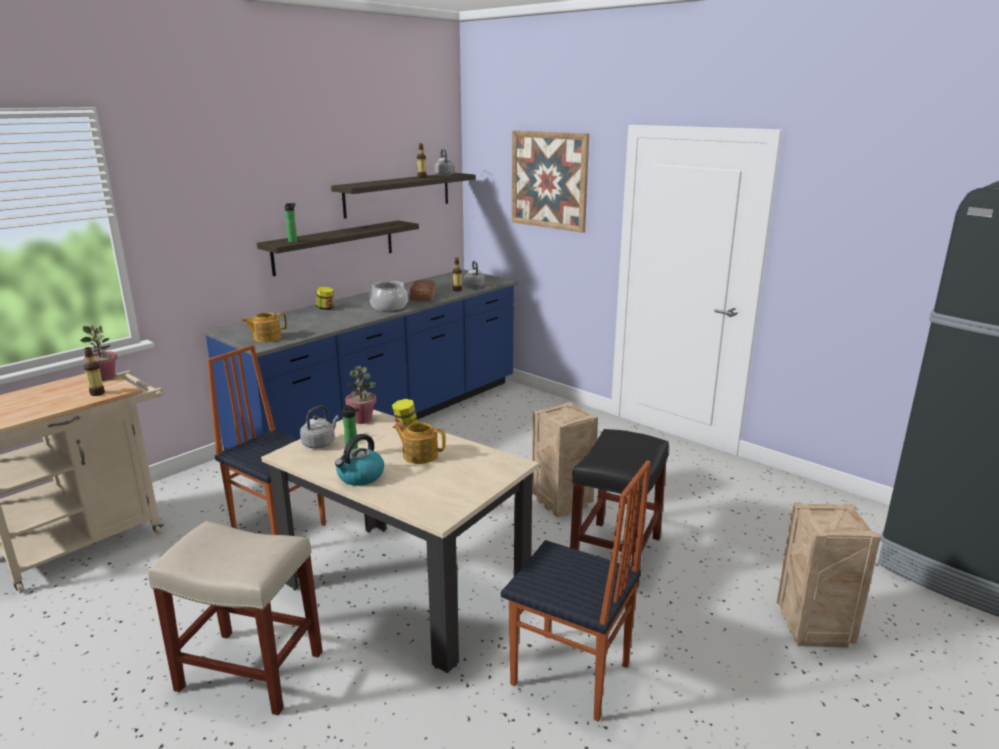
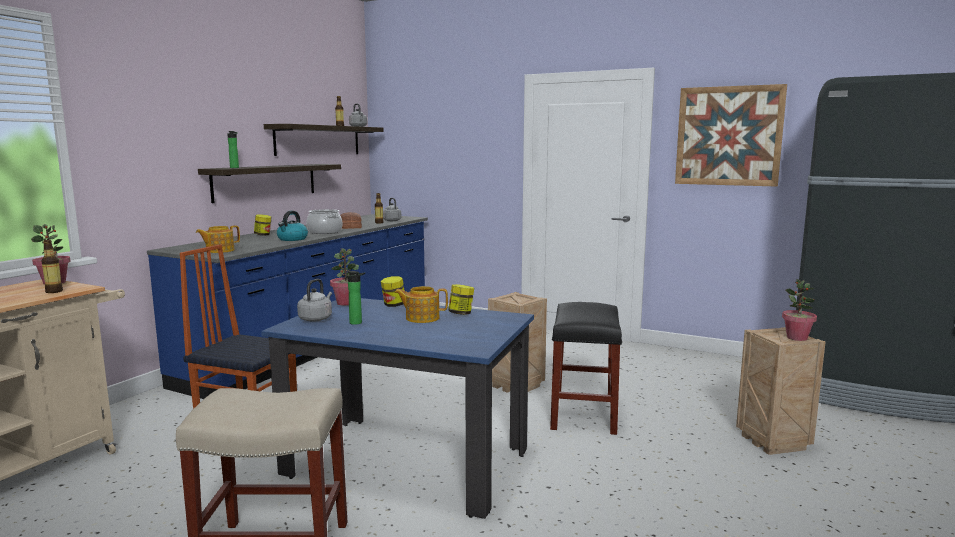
camera: 15 degrees left, 10 degrees down
beige dining table [261,409,539,673] -> blue dining table [261,298,534,519]
kettle [335,434,384,486] -> kettle moved to [277,211,308,241]
chair [501,460,651,722] -> none
picture [512,131,589,233] -> picture moved to [675,84,787,187]
none -> jar [448,284,474,315]
none -> potted plant [782,279,817,341]

